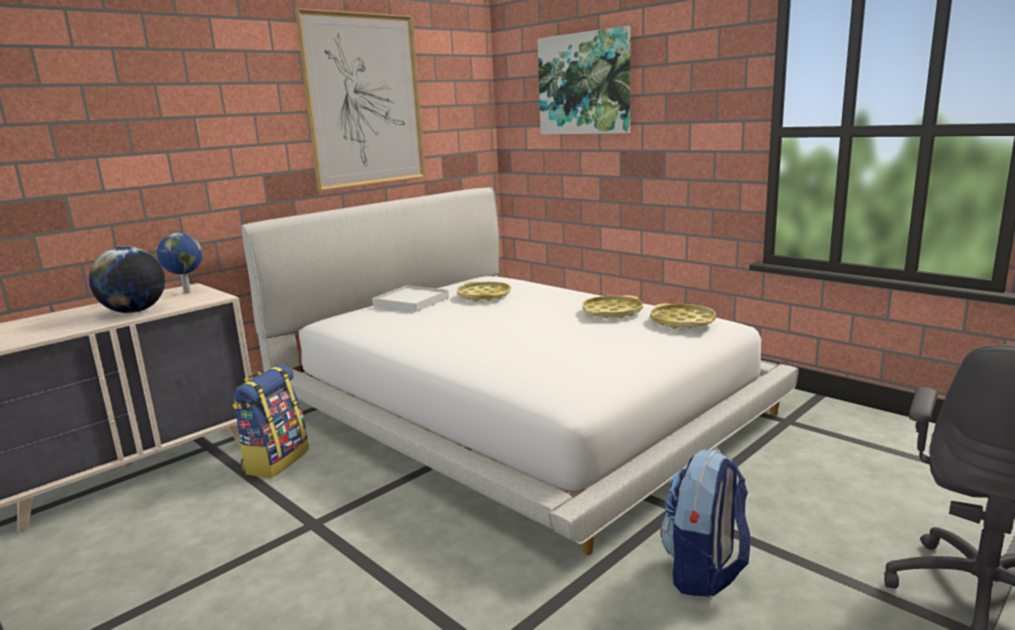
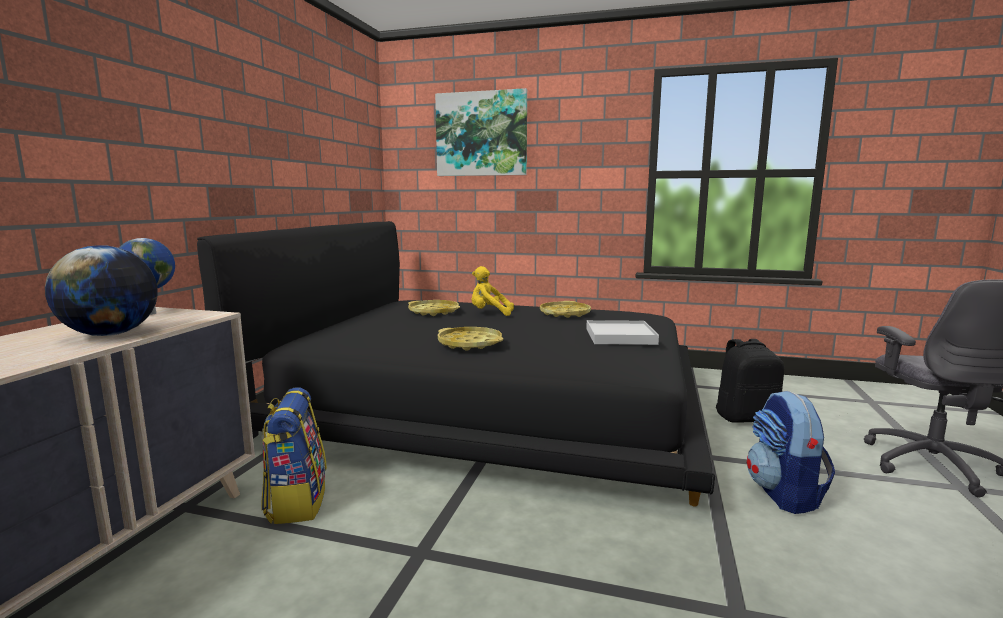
camera: 30 degrees left, 5 degrees down
white bed [242,187,799,555] -> black bed [197,221,715,507]
picture [295,8,426,191] -> none
white tray [372,285,449,312] -> white tray moved to [586,320,659,345]
yellow tray [650,303,716,329] -> yellow tray moved to [438,327,503,351]
none -> yellow plush toy [471,266,514,316]
none -> black backpack [716,339,784,423]

